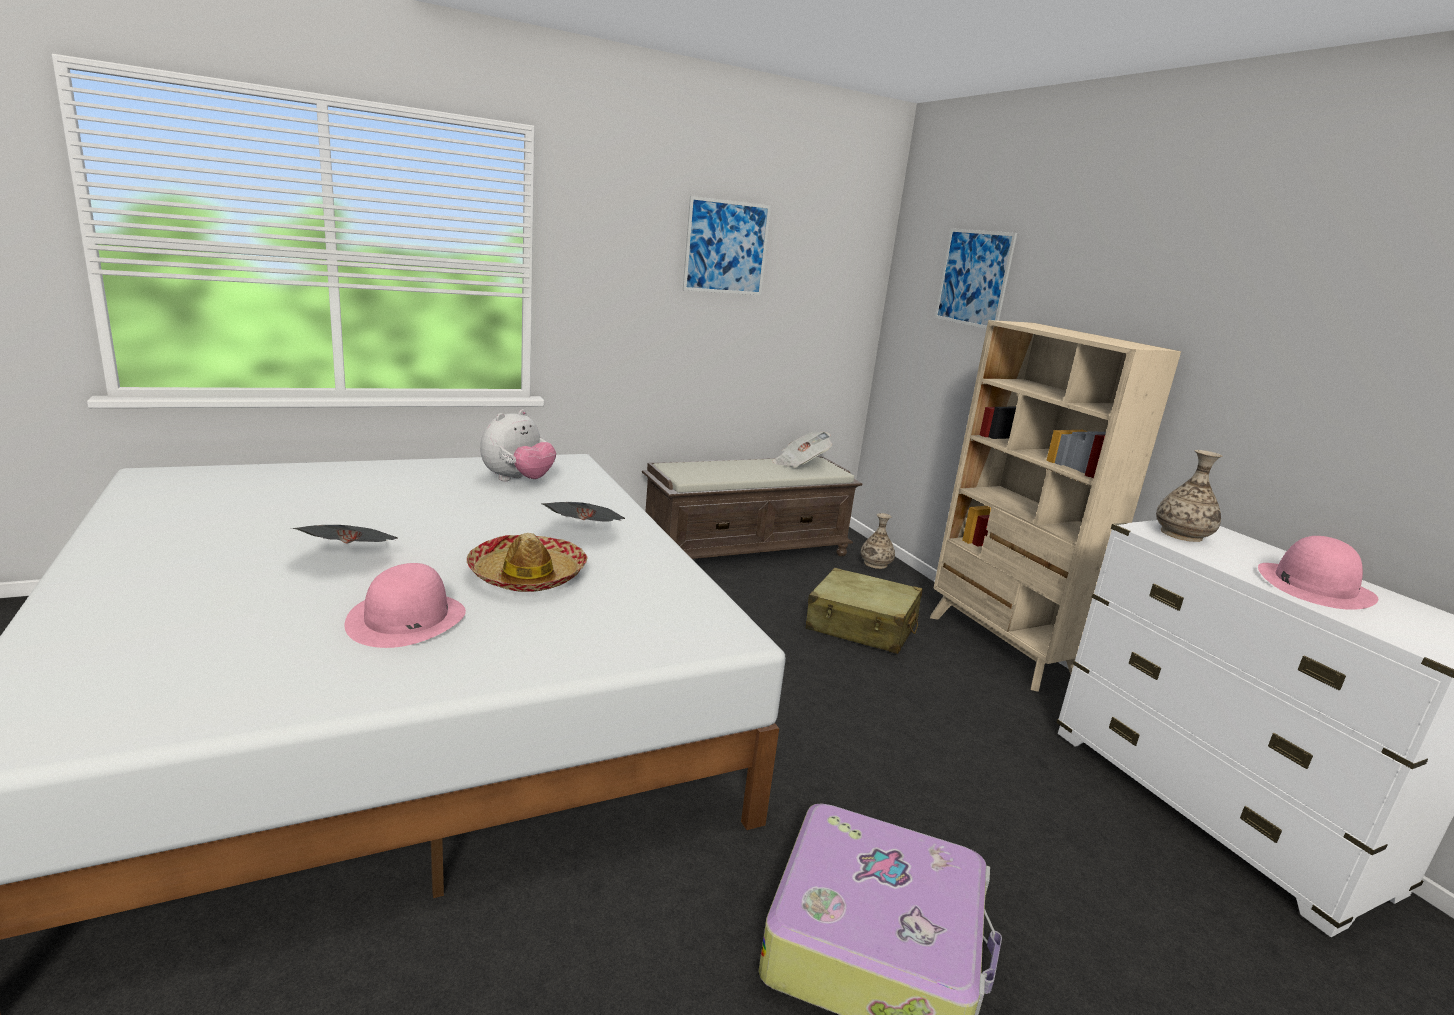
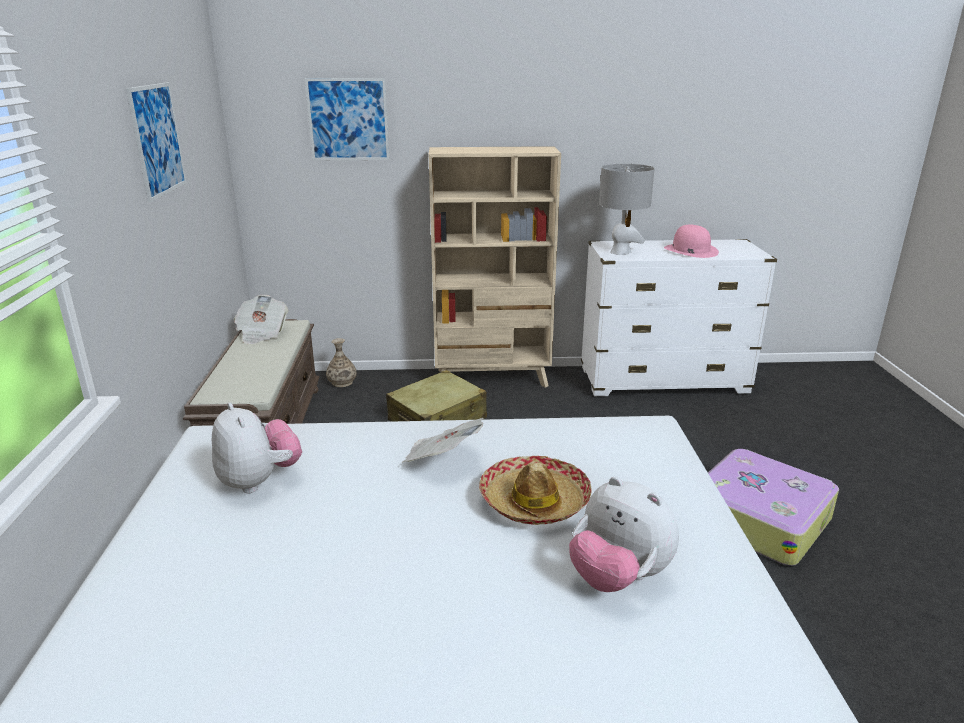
camera: 65 degrees left, 5 degrees up
newspaper [292,525,398,544] -> none
pink hat [345,563,466,648] -> plush toy [569,477,679,592]
vase [1156,450,1222,542] -> grey table lamp [599,163,655,255]

